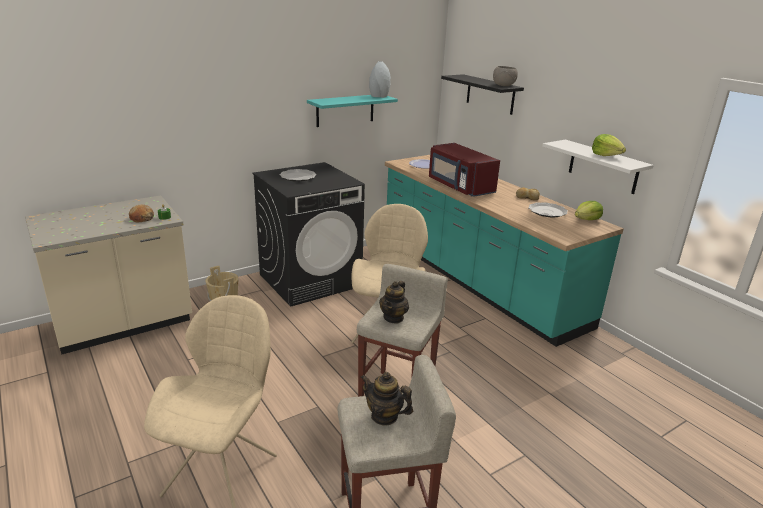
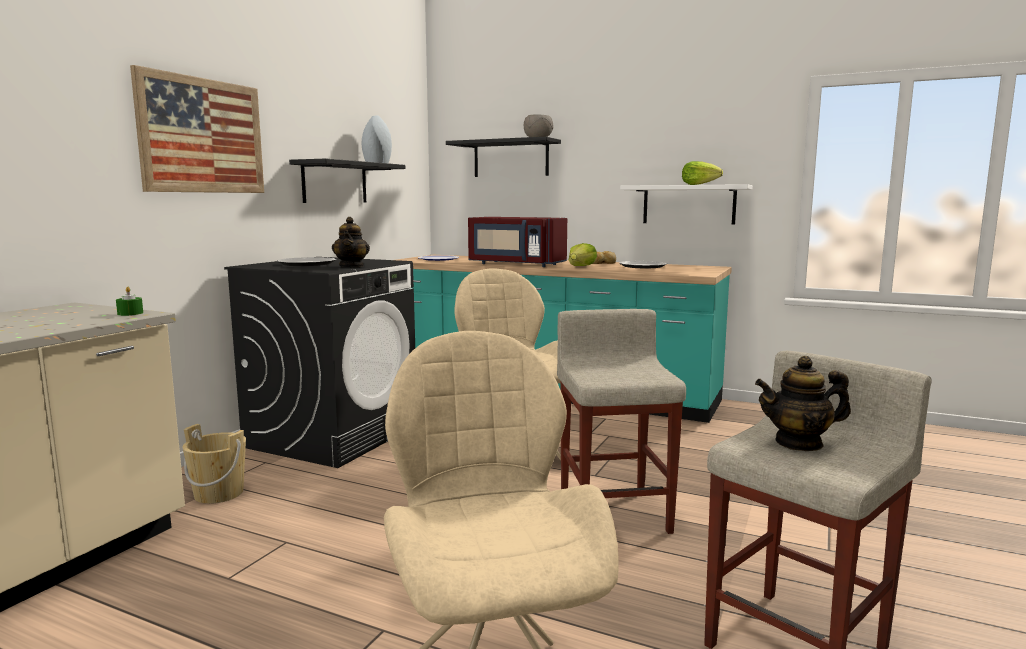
camera: 30 degrees left, 15 degrees down
bread [129,204,154,222] -> none
turquoise shelf [307,95,398,127] -> black shelf [289,158,405,203]
teapot [379,281,409,324] -> teapot moved to [332,217,370,267]
lettuce [575,201,603,220] -> lettuce moved to [569,243,597,266]
none -> picture [130,65,264,193]

